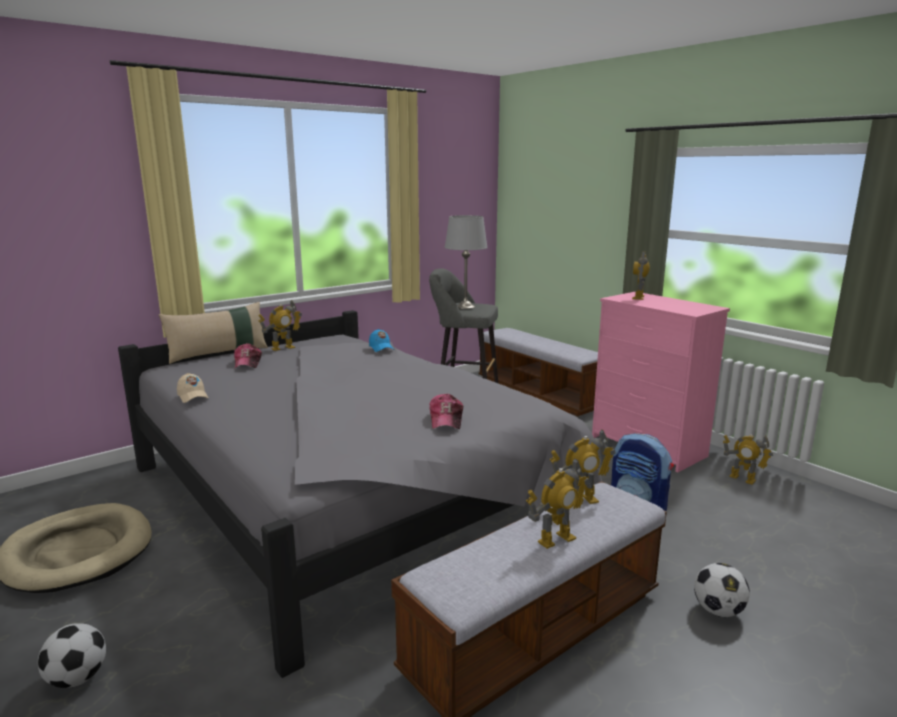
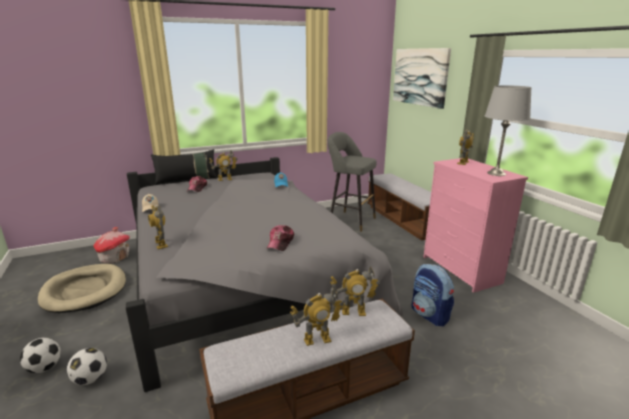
camera: 15 degrees right, 5 degrees up
beige pillow [158,302,268,364] -> black pillow [151,149,217,185]
grey table lamp [445,215,488,309] -> grey table lamp moved to [485,85,532,176]
football [694,563,750,617] -> football moved to [67,348,107,385]
toy robot [723,435,773,485] -> toy robot moved to [148,205,168,249]
none -> toy house [93,227,130,263]
none -> picture [393,48,451,109]

